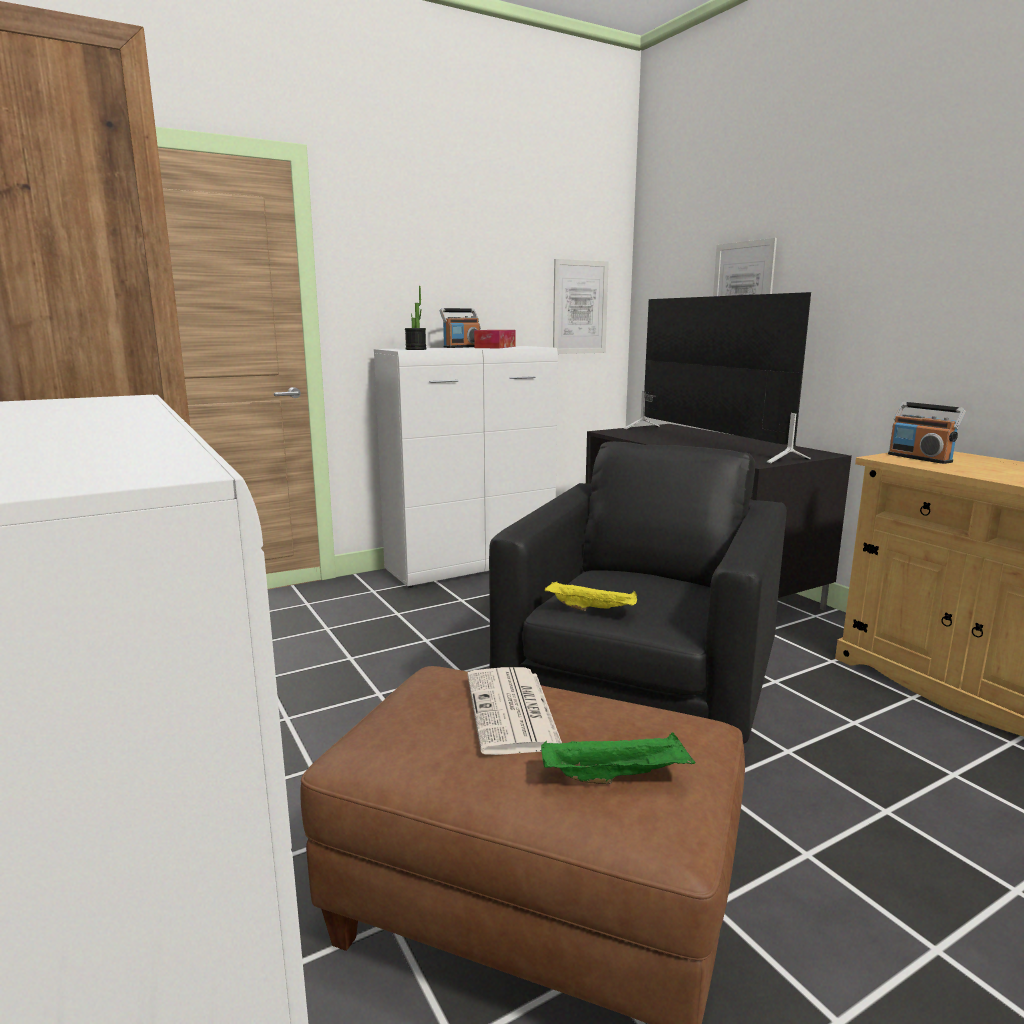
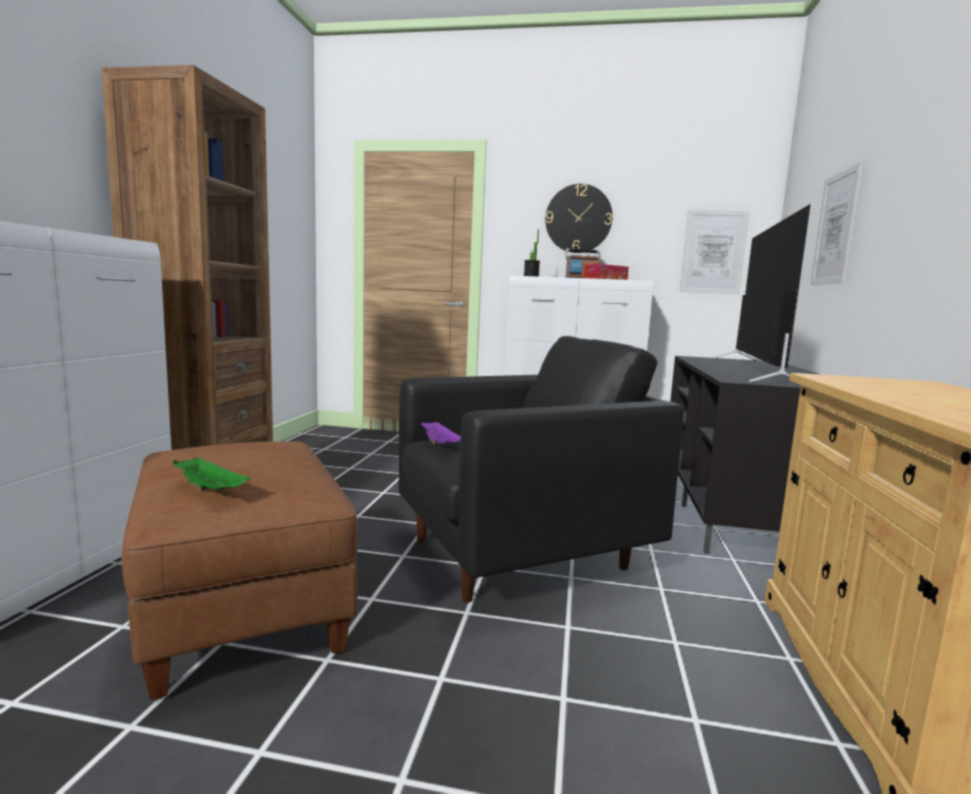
camera: 40 degrees right, 5 degrees down
newspaper [467,667,562,755] -> none
yellow tray [545,582,637,611] -> purple tray [421,421,461,444]
radio [888,402,966,464] -> none
none -> wall clock [545,184,613,253]

